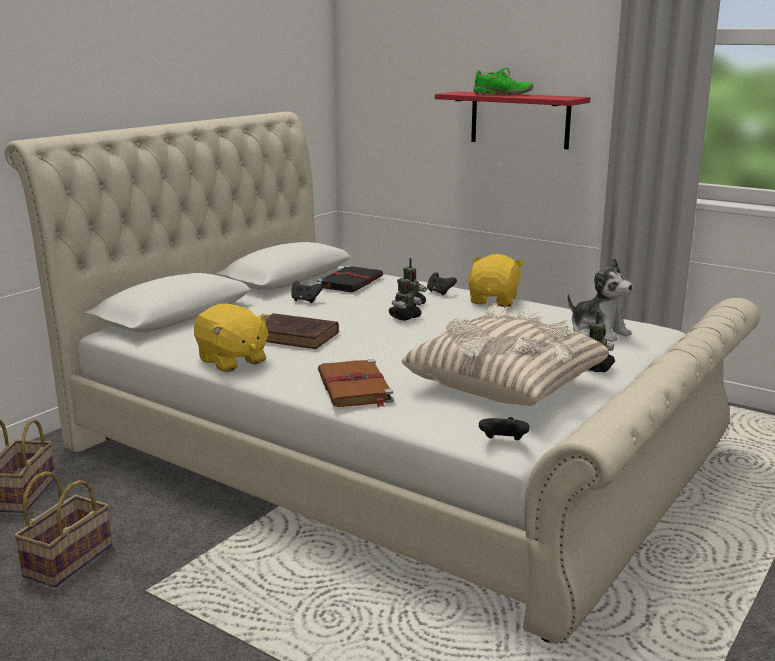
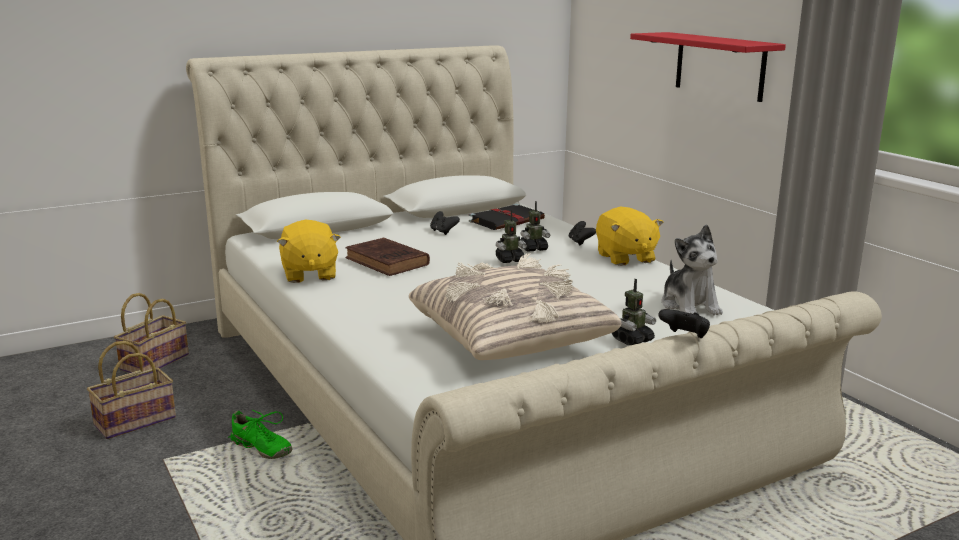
camera: 25 degrees right, 0 degrees up
brown book [318,359,394,407] -> none
yellow plush toy [468,254,525,307] -> yellow plush toy turned 120 degrees clockwise [596,207,664,266]
green shoe [473,68,534,95] -> green shoe moved to [228,409,292,459]
black game controller [479,417,530,440] -> black game controller moved to [659,309,710,338]

